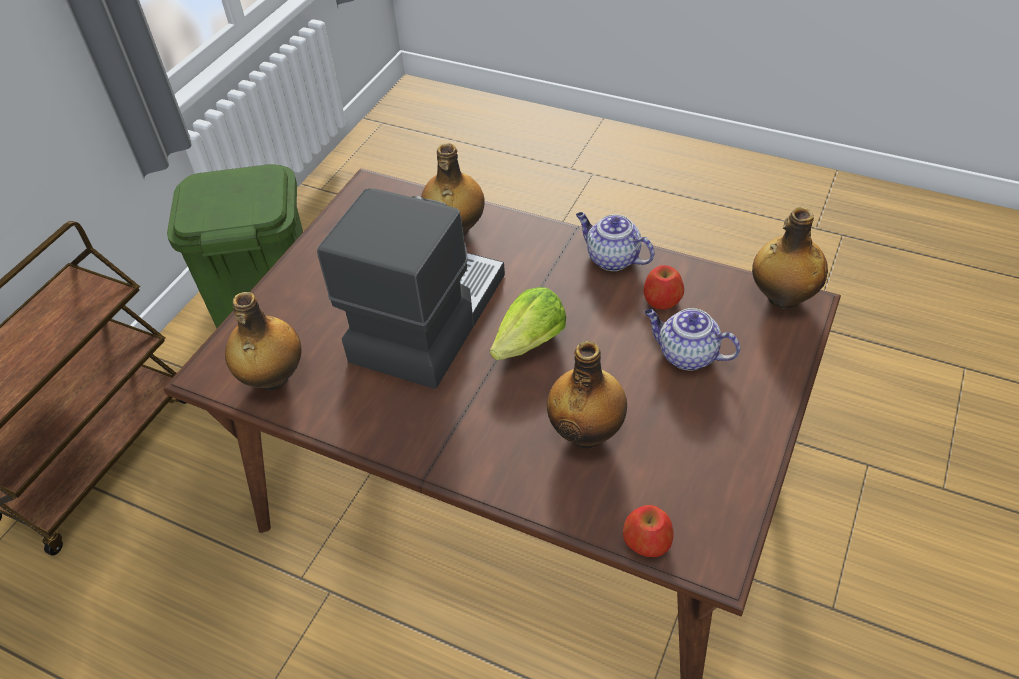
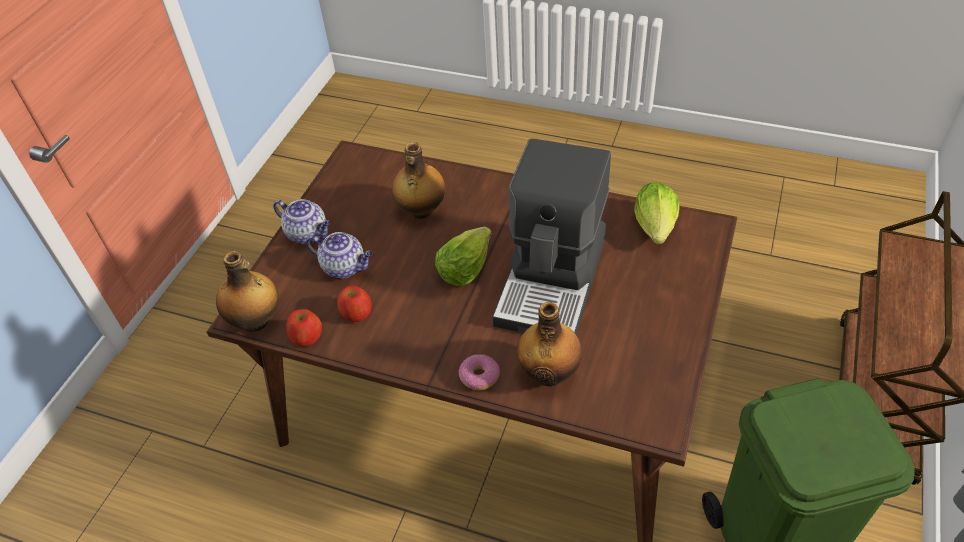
camera: 175 degrees right, 0 degrees up
bottle [225,292,301,391] -> lettuce [634,182,680,244]
teapot [576,212,654,271] -> teapot moved to [273,199,330,244]
apple [623,505,674,557] -> apple moved to [286,309,322,347]
none -> donut [458,354,500,390]

